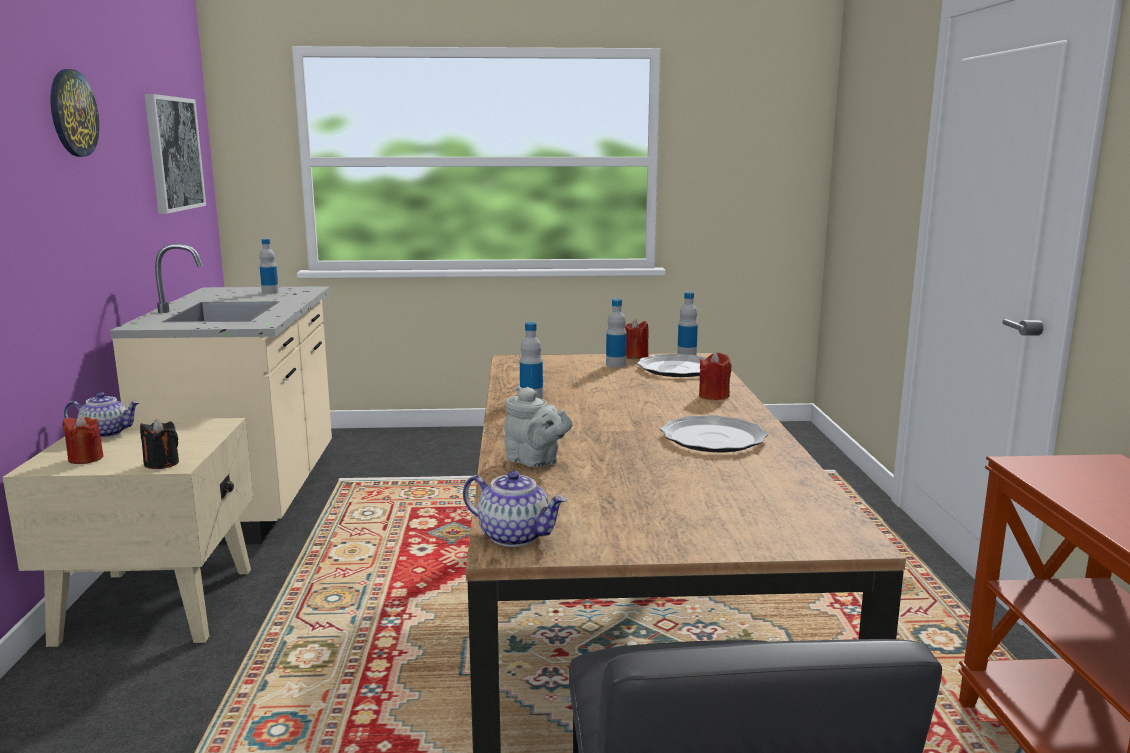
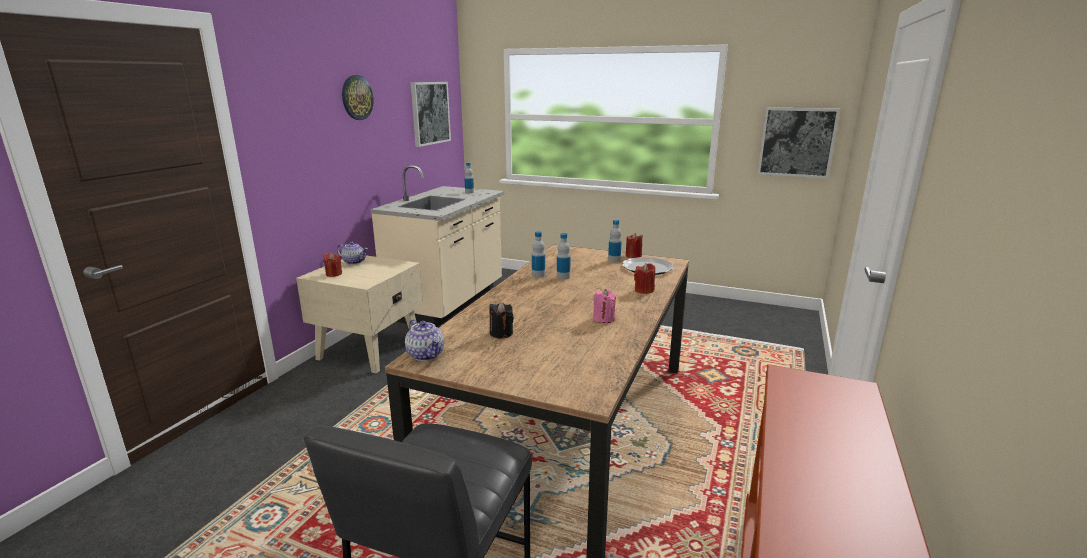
camera: 25 degrees right, 5 degrees up
black candle [140,419,179,469] -> black candle moved to [489,302,514,339]
grey teapot [504,386,573,467] -> none
plate [660,415,768,452] -> pink candle [593,289,616,323]
bottle [677,292,698,356] -> bottle moved to [557,233,571,279]
none -> picture [758,107,840,178]

